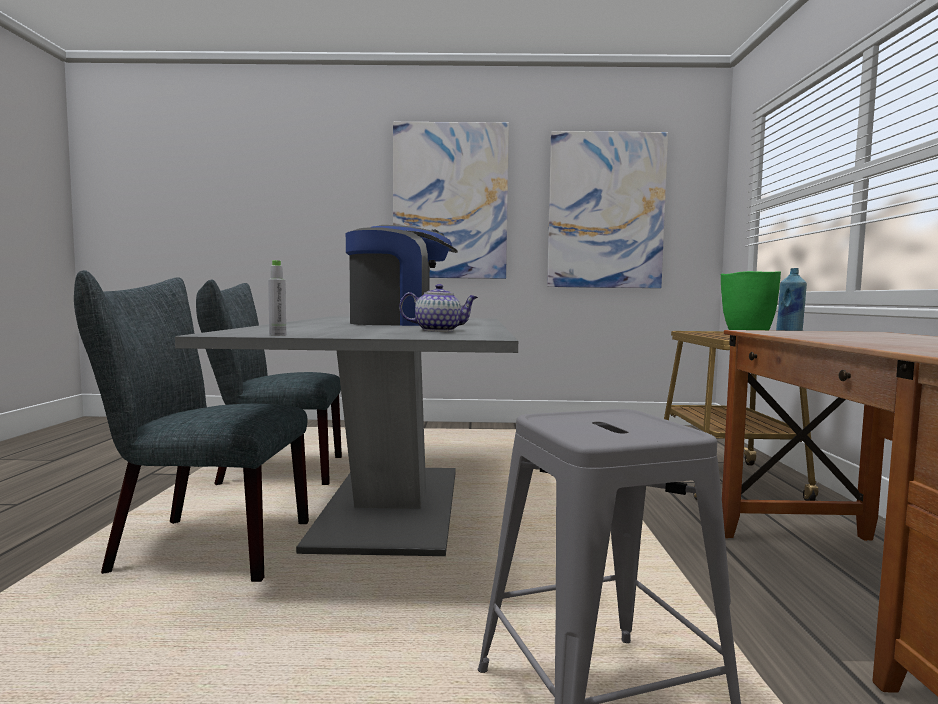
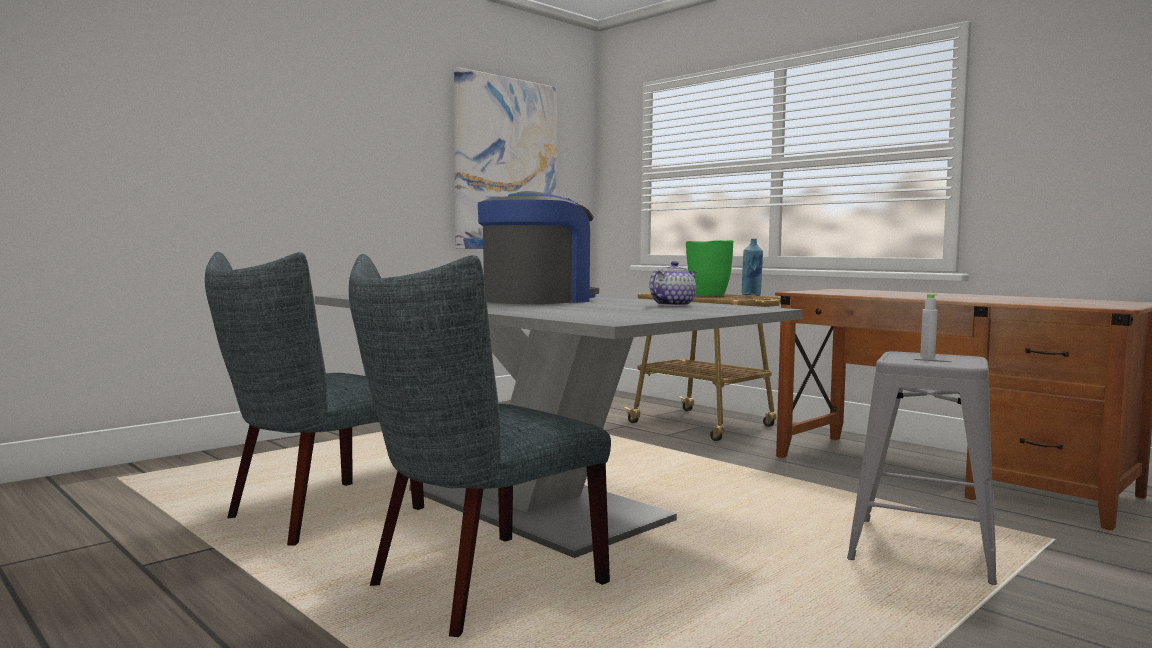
camera: 45 degrees left, 0 degrees up
grey bottle [268,260,286,336] -> grey bottle moved to [920,294,938,358]
picture [393,122,509,279] -> none

